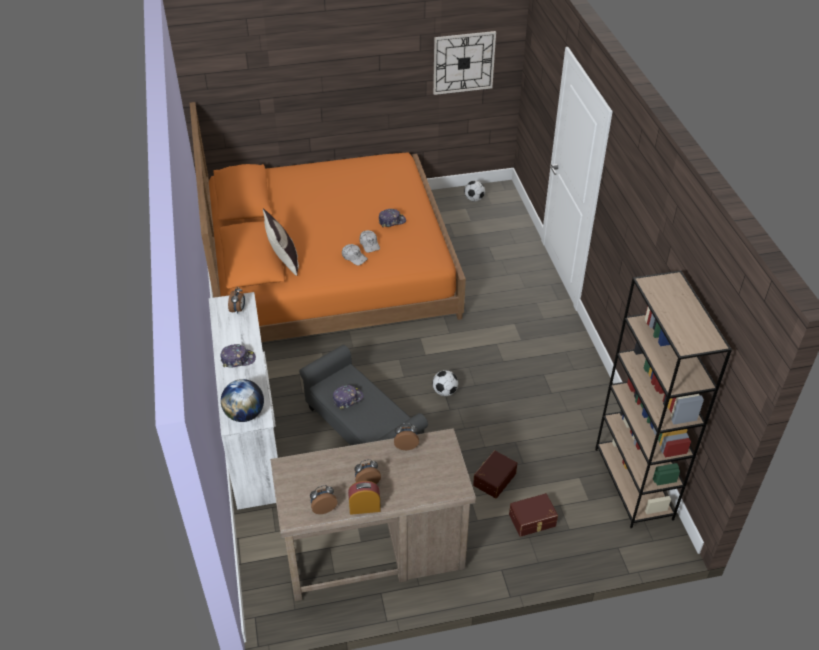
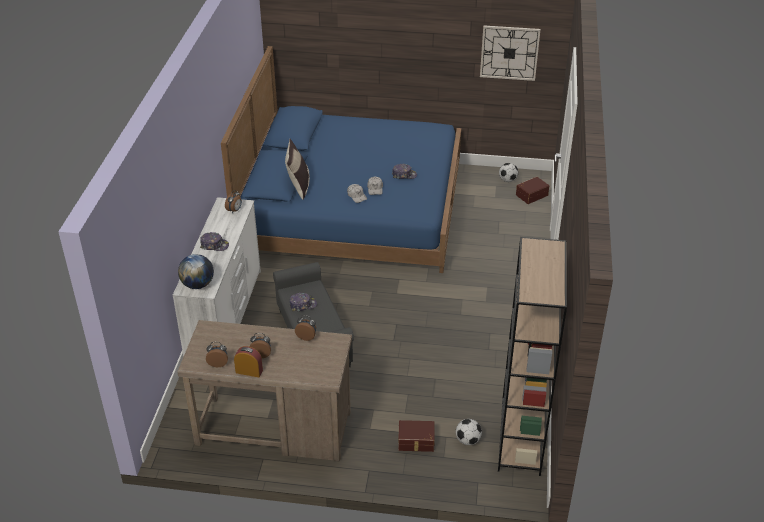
camera: 20 degrees right, 5 degrees down
orange bed [190,102,466,342] -> blue bed [221,46,461,273]
football [432,370,458,396] -> football moved to [456,419,482,445]
brown storage box [473,450,517,498] -> brown storage box moved to [516,177,549,204]

